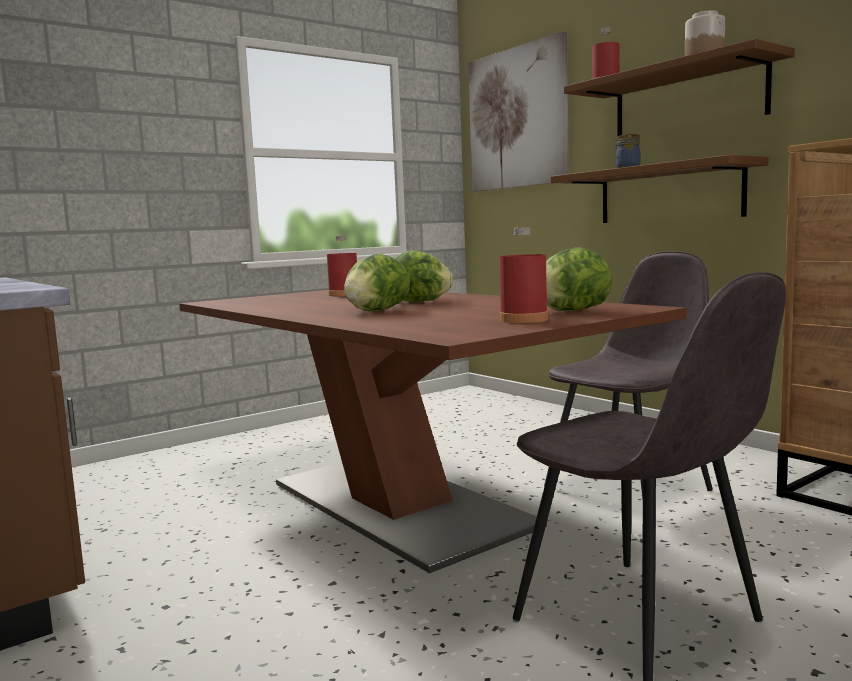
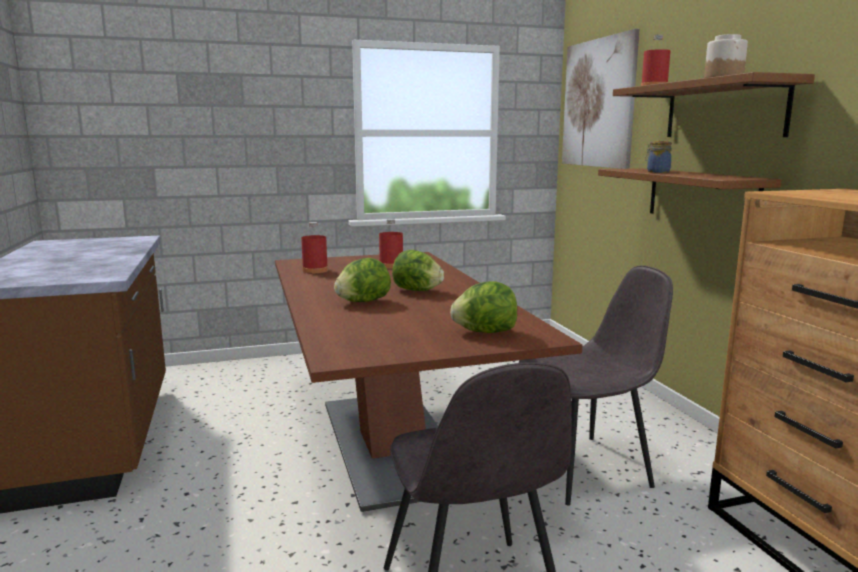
camera: 20 degrees right, 5 degrees up
red bottle [499,227,548,323] -> red bottle moved to [301,222,328,273]

